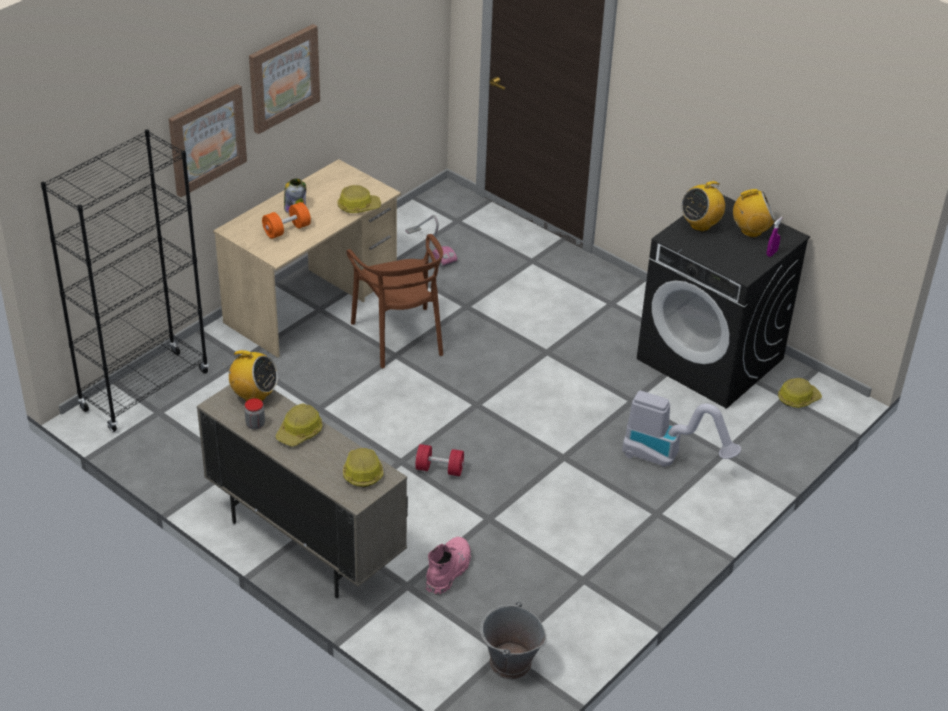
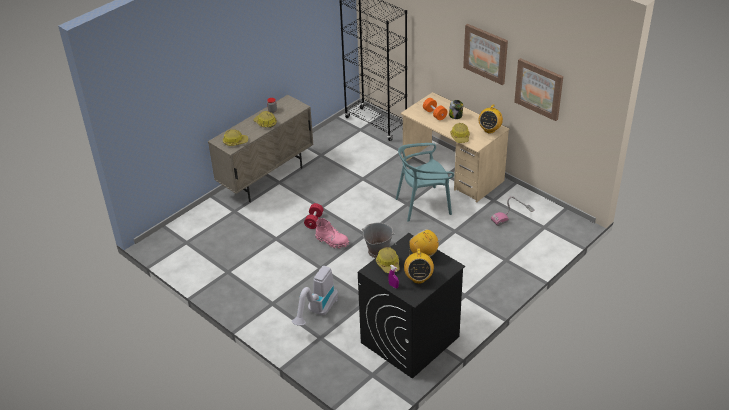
camera: 95 degrees right, 0 degrees up
picture [169,84,247,197] -> picture moved to [514,58,563,121]
radio [222,350,278,401] -> radio moved to [479,105,503,133]
brown chair [346,234,443,368] -> turquoise chair [395,143,454,222]
pink boot [426,537,471,595] -> pink boot moved to [315,218,349,249]
grey bucket [480,602,547,680] -> grey bucket moved to [362,222,395,258]
hard hat [778,378,822,408] -> hard hat moved to [376,247,400,273]

